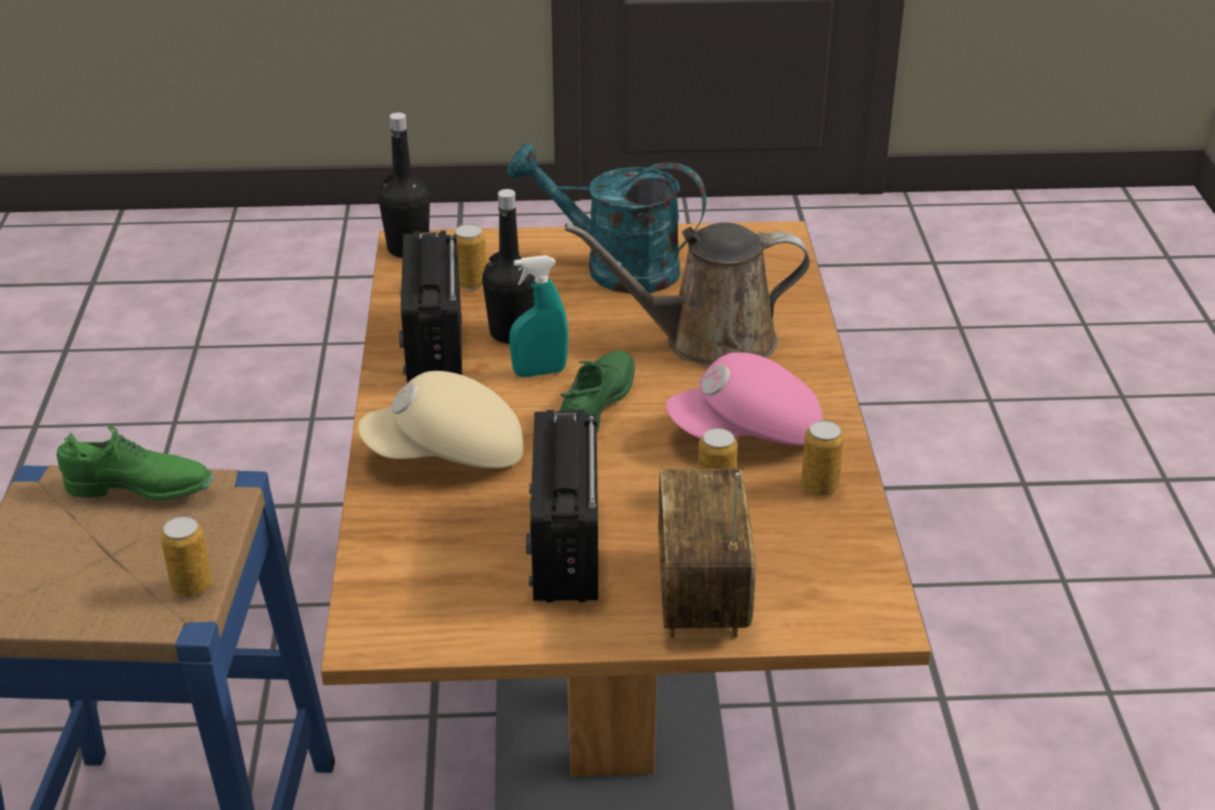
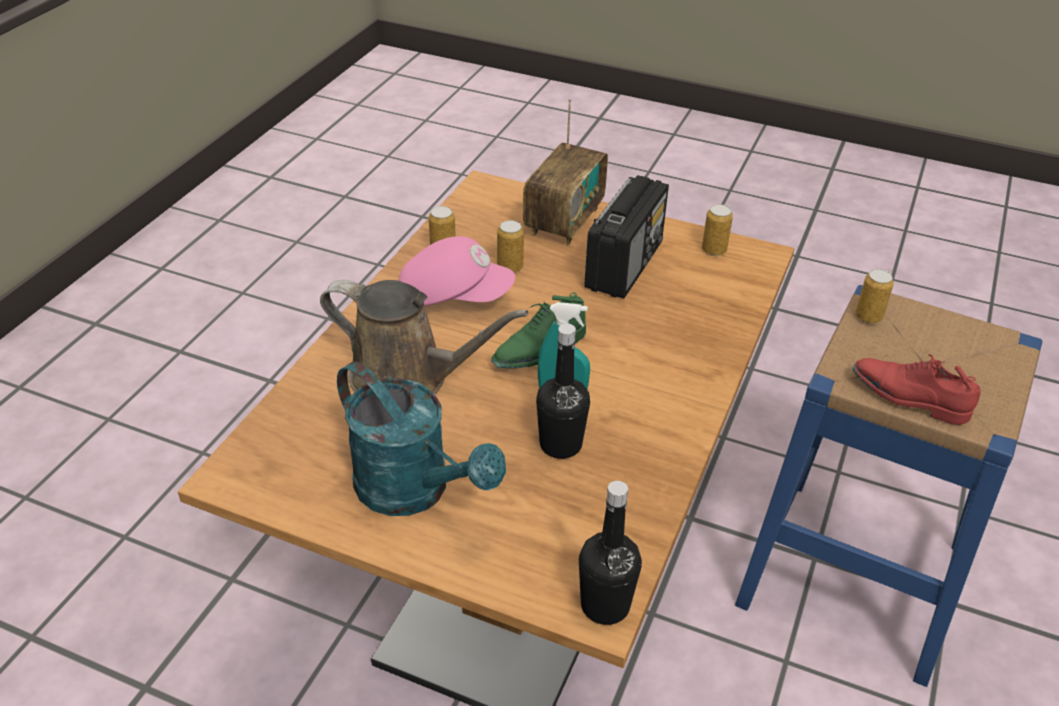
camera: 155 degrees left, 5 degrees up
green shoe [57,426,214,500] -> red shoe [852,355,981,425]
beige cap [358,371,523,468] -> none
radio [399,231,462,383] -> none
can [454,224,487,289] -> can moved to [702,204,733,256]

